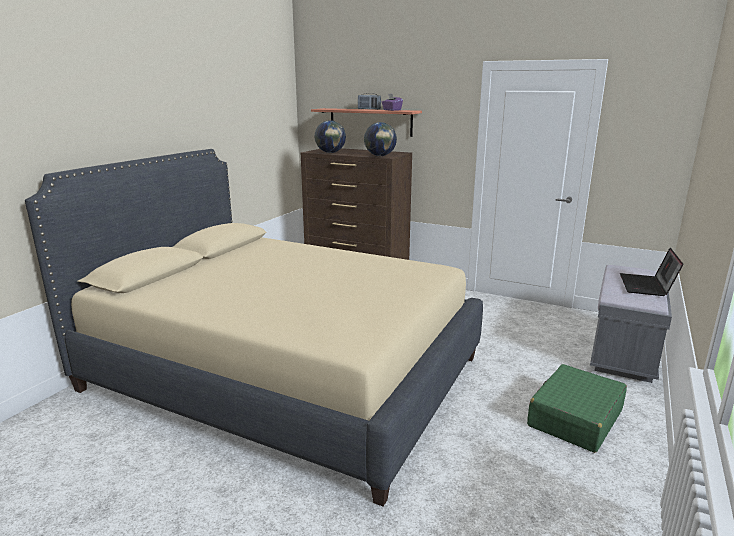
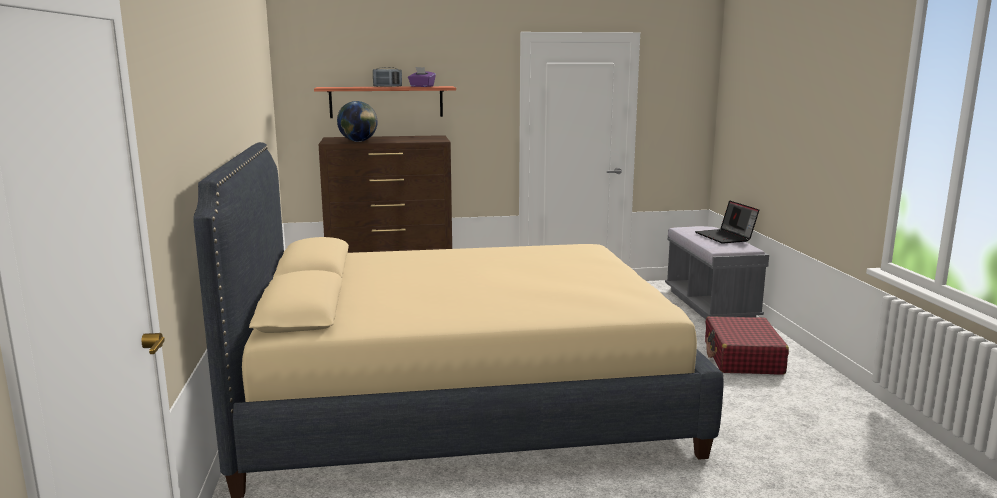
camera: 35 degrees left, 5 degrees down
globe [364,122,397,156] -> none
green suitcase [527,364,627,453] -> red suitcase [705,316,789,375]

